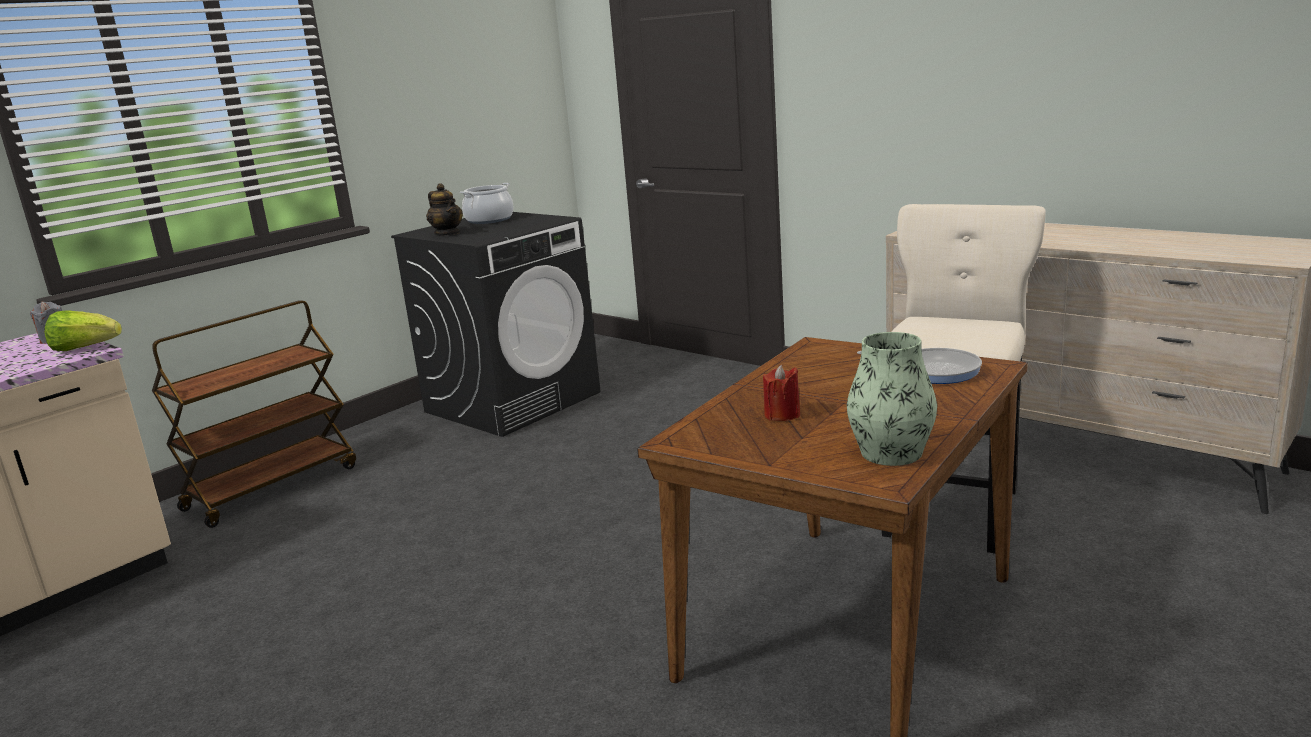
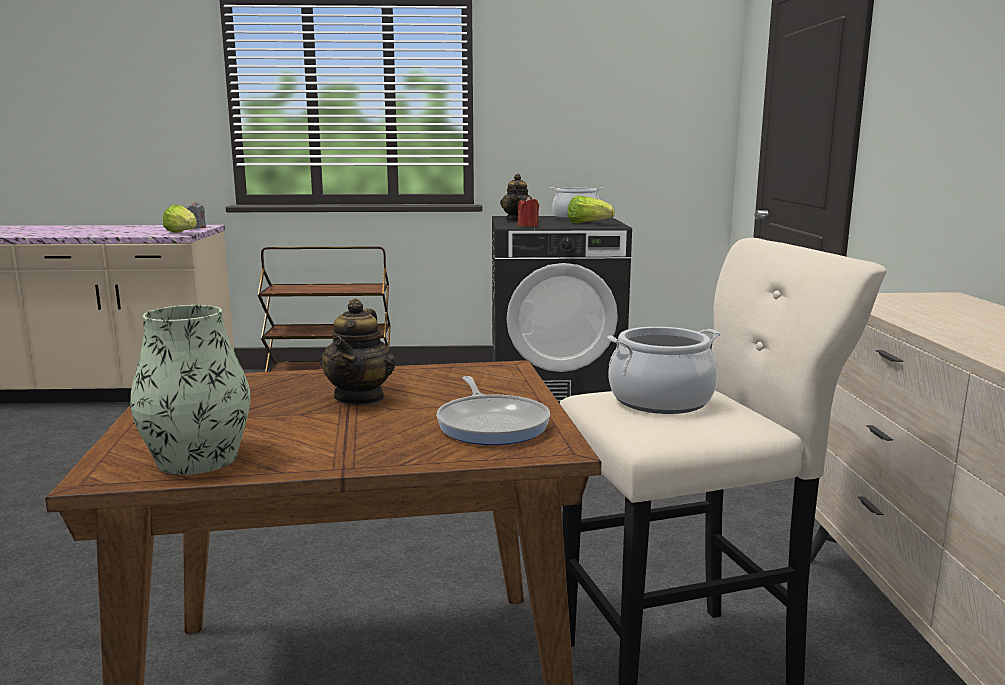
camera: 45 degrees right, 5 degrees down
red candle [763,365,800,421] -> red candle moved to [517,196,539,227]
none -> teapot [320,299,396,406]
none -> lettuce [568,196,615,223]
none -> cooking pot [608,327,720,414]

